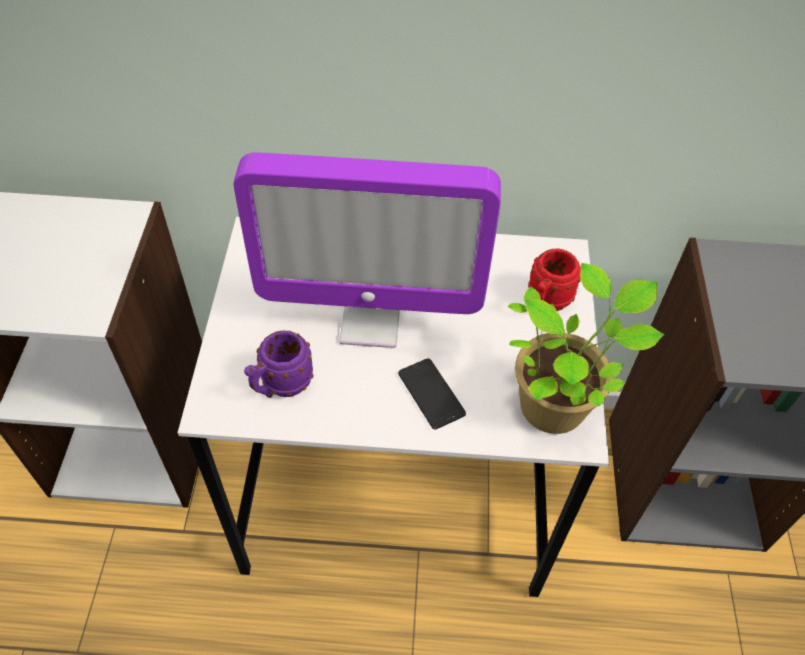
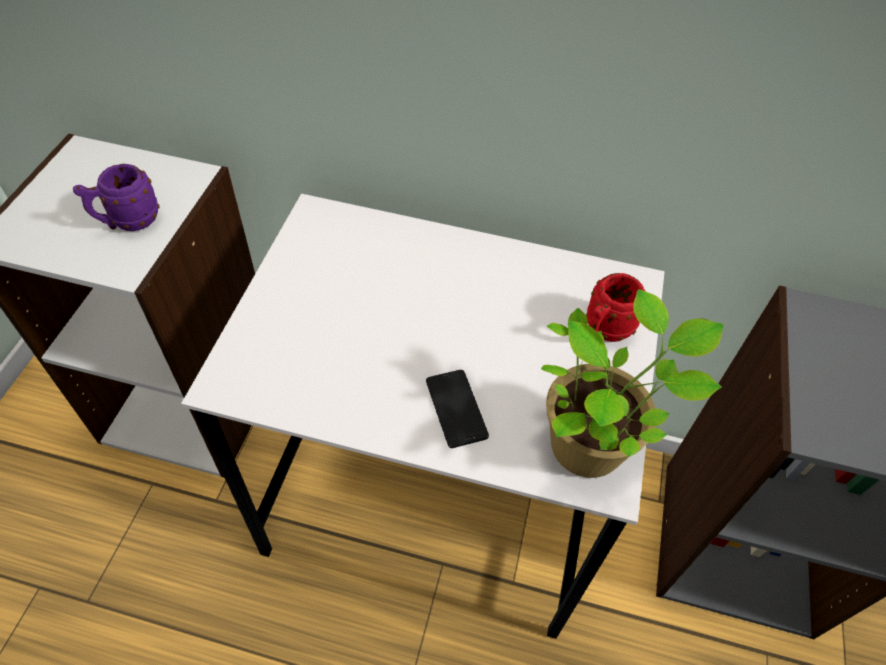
camera: 10 degrees right, 0 degrees up
monitor [233,152,501,348] -> none
purple mug [244,330,313,398] -> purple mug moved to [73,164,160,231]

